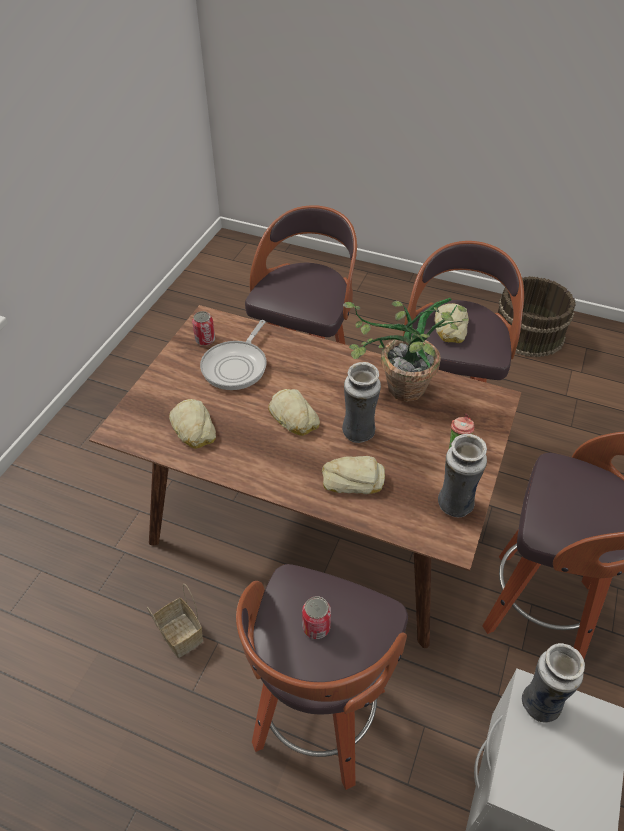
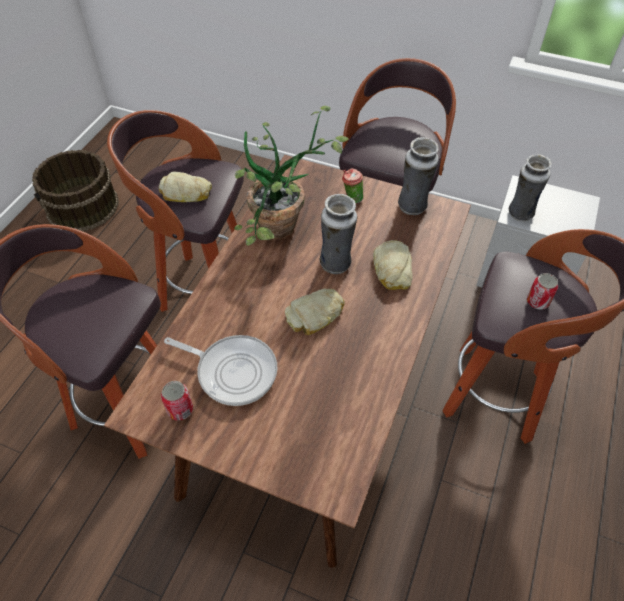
camera: 90 degrees left, 5 degrees up
basket [147,584,203,658] -> none
bread [169,399,216,449] -> none

